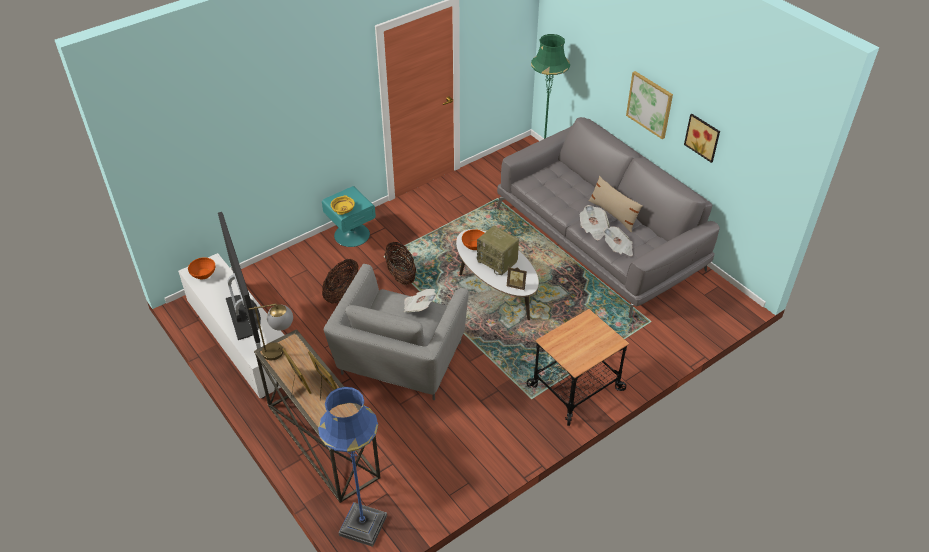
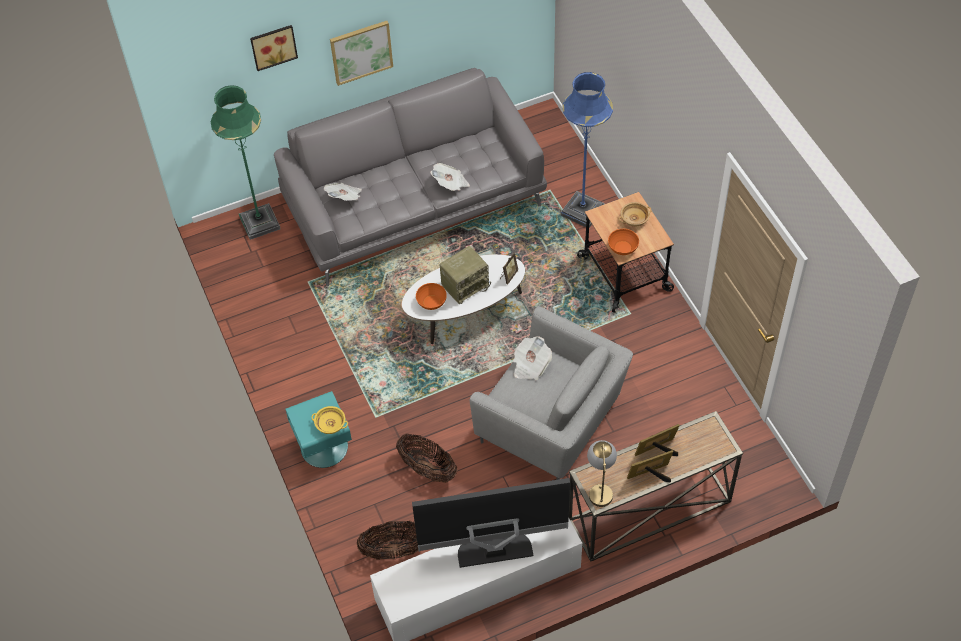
camera: 75 degrees left, 10 degrees up
orange bowl [188,257,215,279] -> orange bowl moved to [608,229,639,255]
blue floor lamp [318,387,387,547] -> blue floor lamp moved to [560,72,613,228]
basket [384,242,416,285] -> basket moved to [357,521,418,560]
beige pillow [589,176,643,232] -> none
newspaper [604,226,633,256] -> newspaper moved to [324,183,362,201]
picture [684,114,720,163] -> picture moved to [250,25,298,71]
none -> beige bowl [619,202,652,226]

